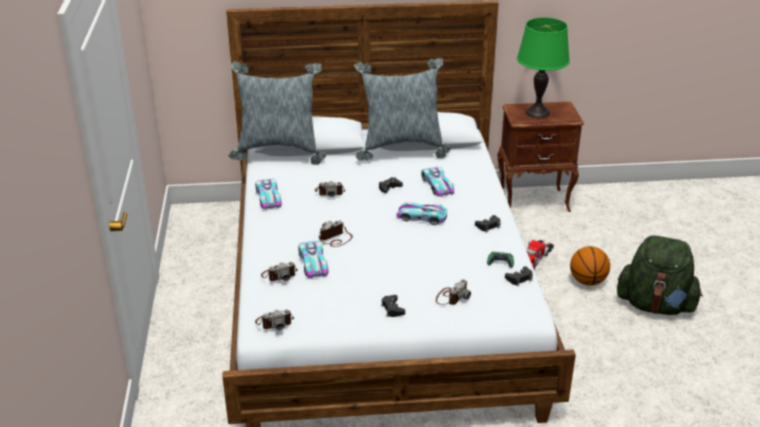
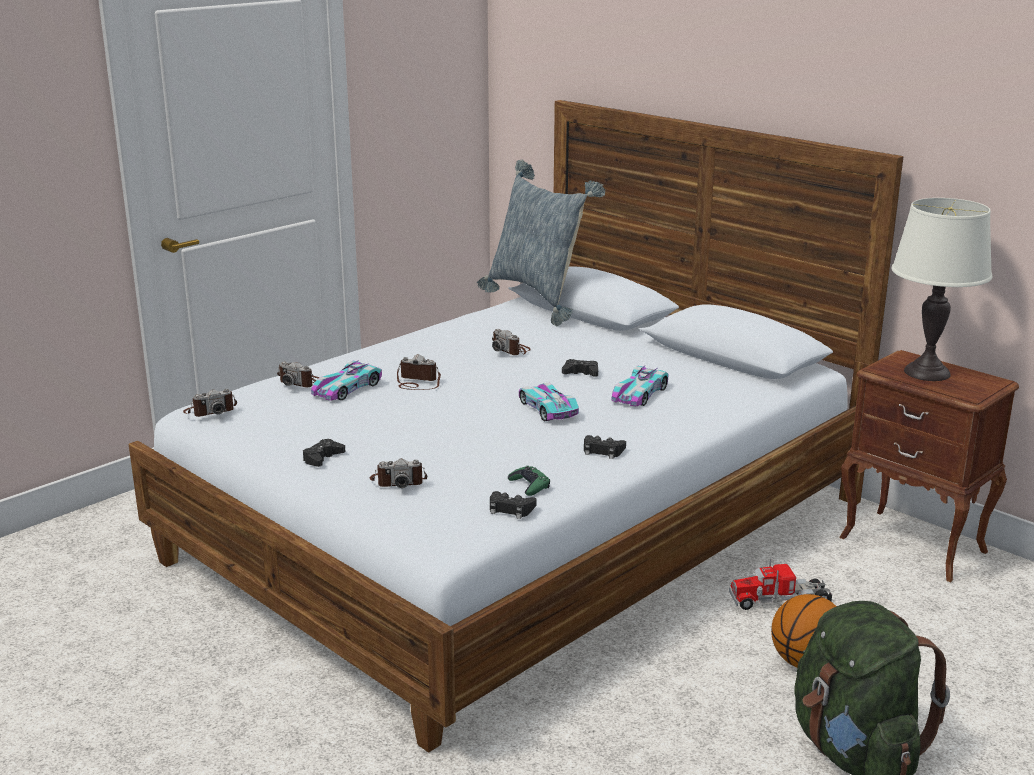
camera: 50 degrees right, 10 degrees down
toy car [255,179,282,209] -> none
camera [255,309,294,330] -> camera turned 60 degrees counterclockwise [183,389,237,417]
pillow [354,58,450,161] -> none
green table lamp [517,18,570,118] -> white table lamp [891,198,993,381]

